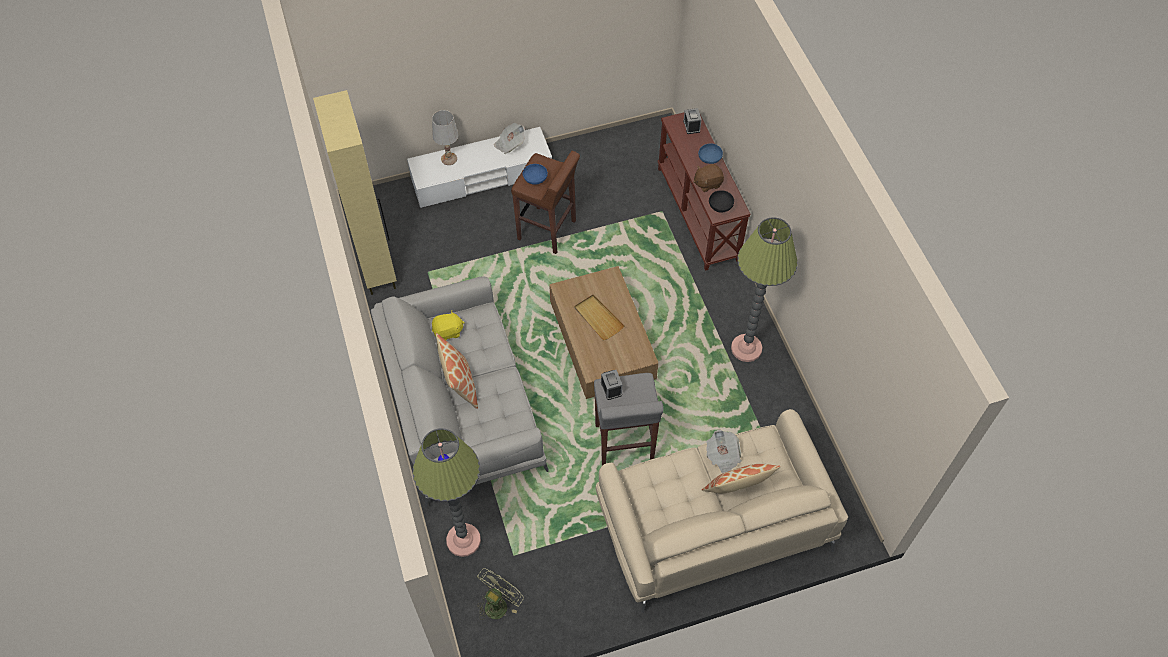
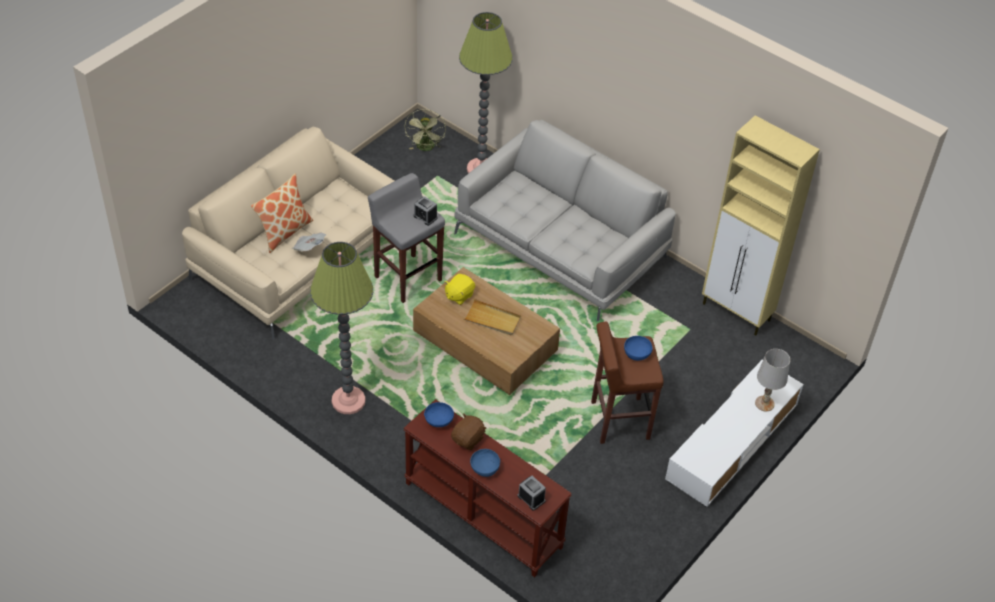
camera: 145 degrees right, 10 degrees down
yellow plush toy [432,311,465,340] -> yellow plush toy moved to [445,274,475,305]
pillow [436,333,478,409] -> none
newspaper [494,123,525,155] -> none
black bowl [709,190,734,213] -> blue bowl [424,402,454,427]

